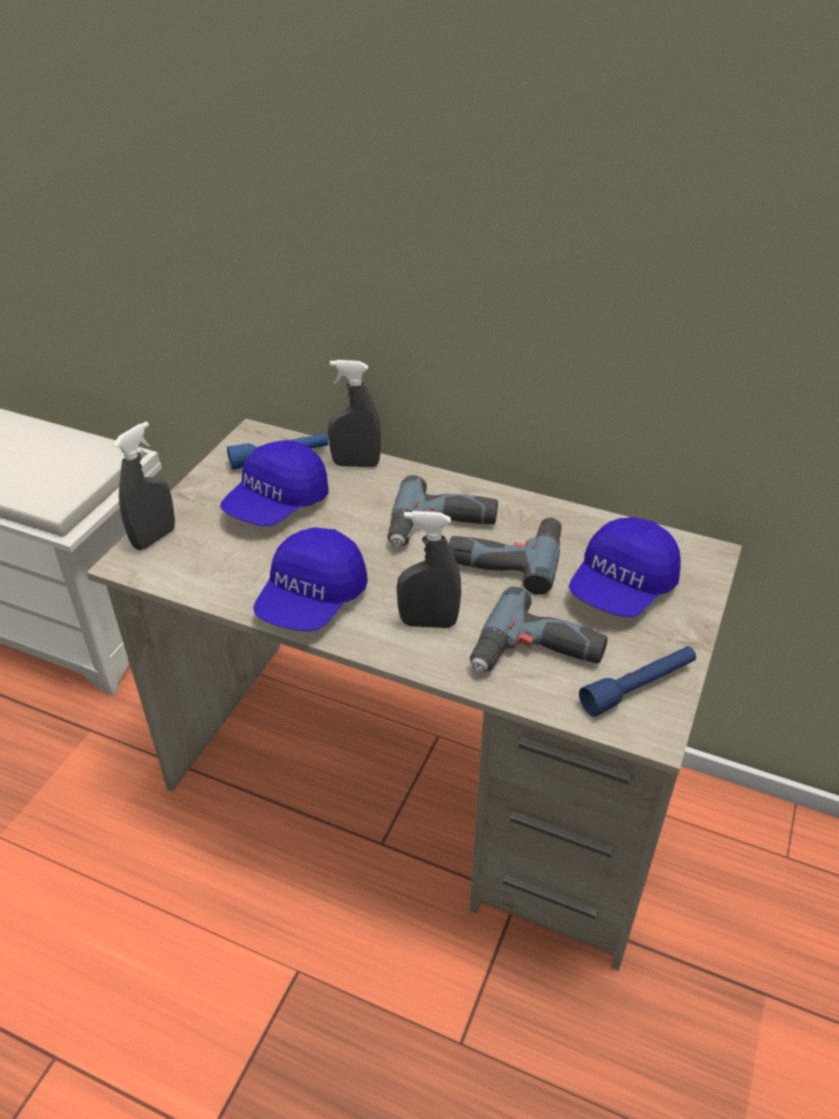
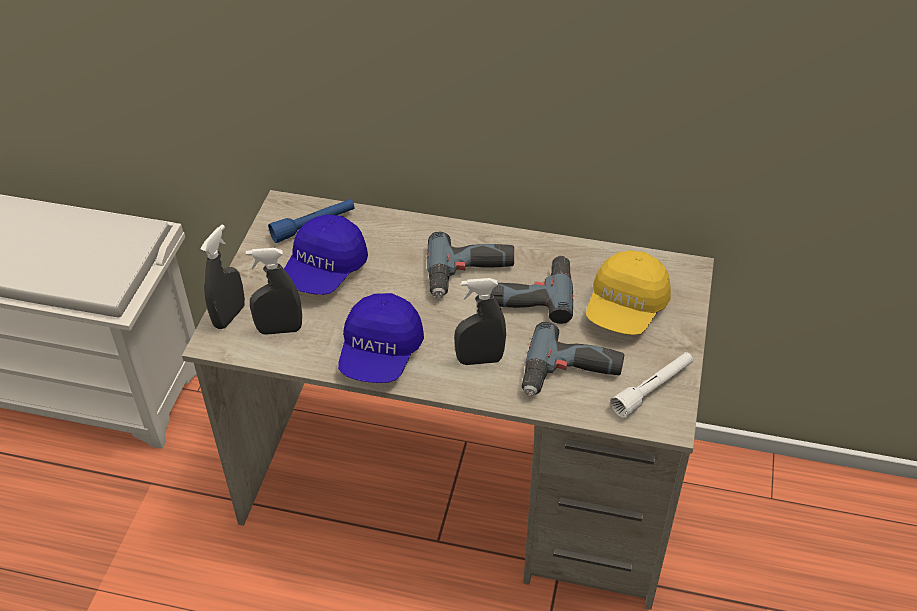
camera: 10 degrees left, 5 degrees up
grey spray bottle [328,360,381,467] -> grey spray bottle moved to [246,248,302,335]
blue cap [569,517,681,617] -> yellow cap [586,250,671,335]
blue flashlight [579,646,696,717] -> white flashlight [610,352,693,418]

